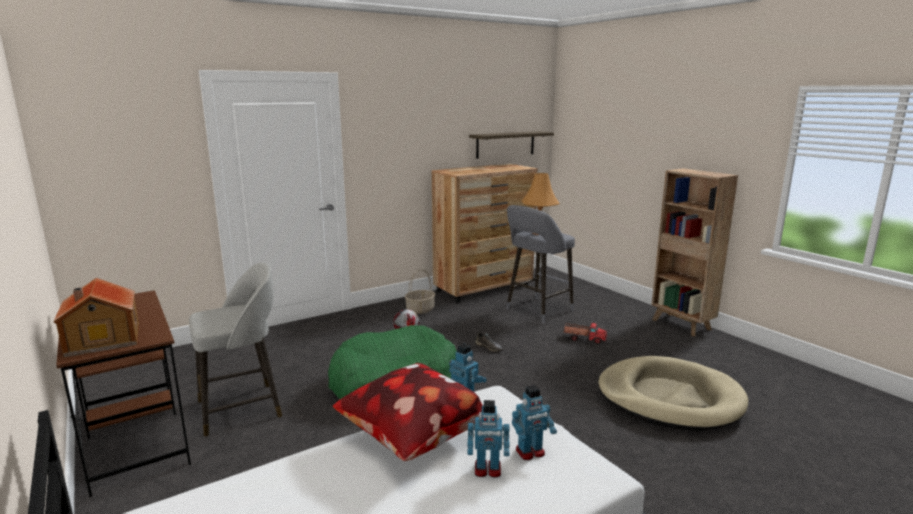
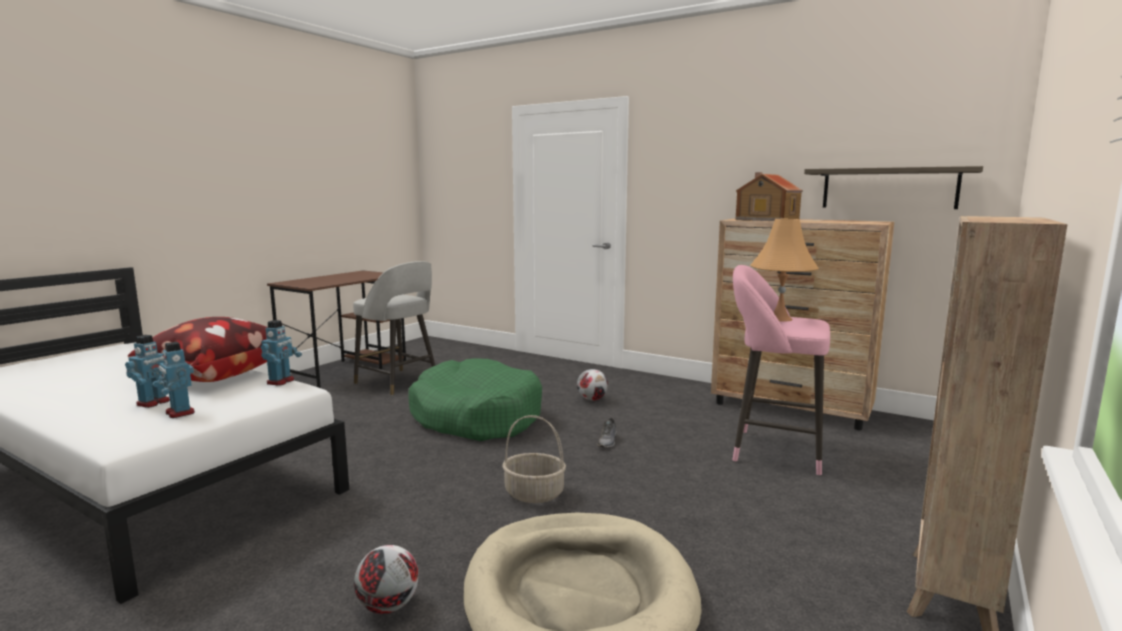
camera: 65 degrees right, 5 degrees down
toy house [53,278,139,357] -> toy house moved to [736,172,803,221]
basket [405,269,435,314] -> basket moved to [502,415,566,503]
toy robot [467,400,510,478] -> toy robot turned 135 degrees counterclockwise [125,335,170,408]
grey stool [506,205,575,323] -> pink stool [732,265,830,475]
toy truck [563,323,607,344] -> none
none -> football [354,545,419,614]

